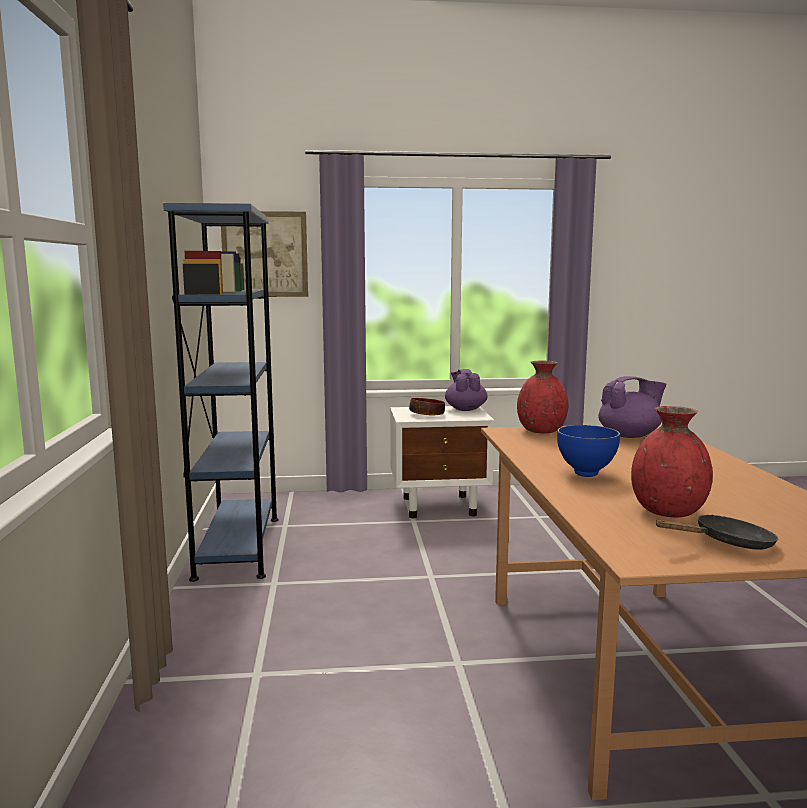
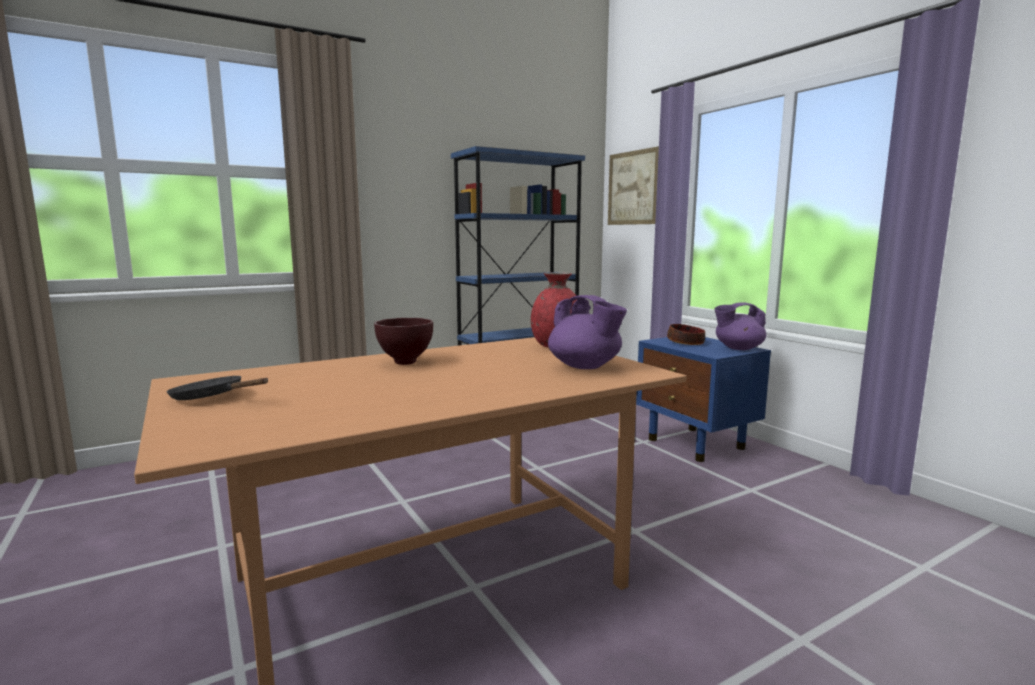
camera: 65 degrees right, 0 degrees up
white nightstand [390,406,494,518] -> blue nightstand [636,337,771,462]
purple teapot [445,369,488,411] -> purple teapot turned 150 degrees counterclockwise [714,302,766,350]
blue bowl [557,425,620,477] -> brown bowl [374,318,433,365]
red vase [631,406,713,517] -> none
black frying pan [655,515,778,550] -> black frying pan turned 150 degrees clockwise [166,376,268,400]

